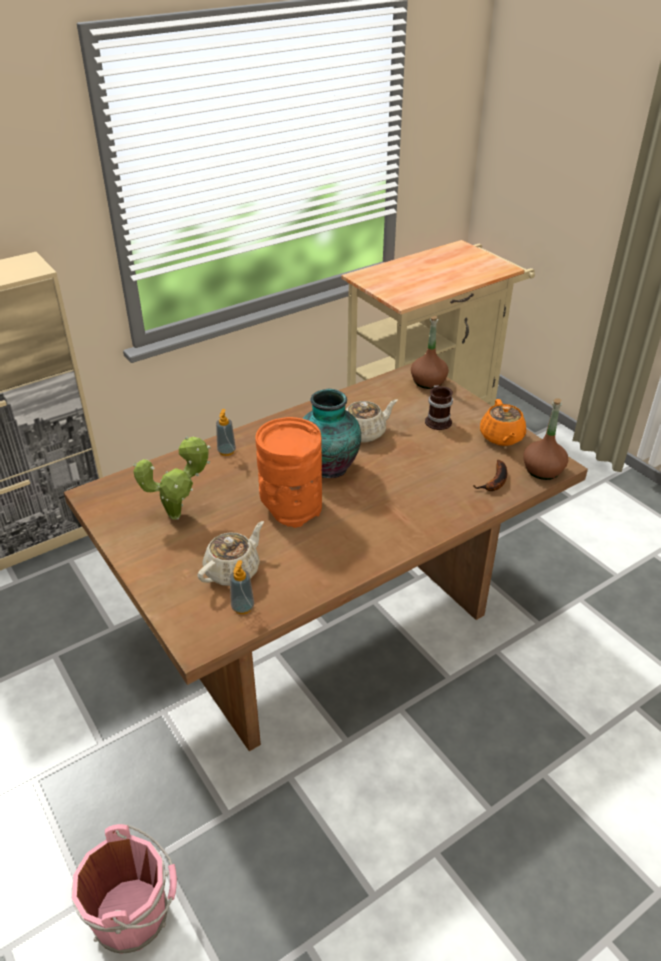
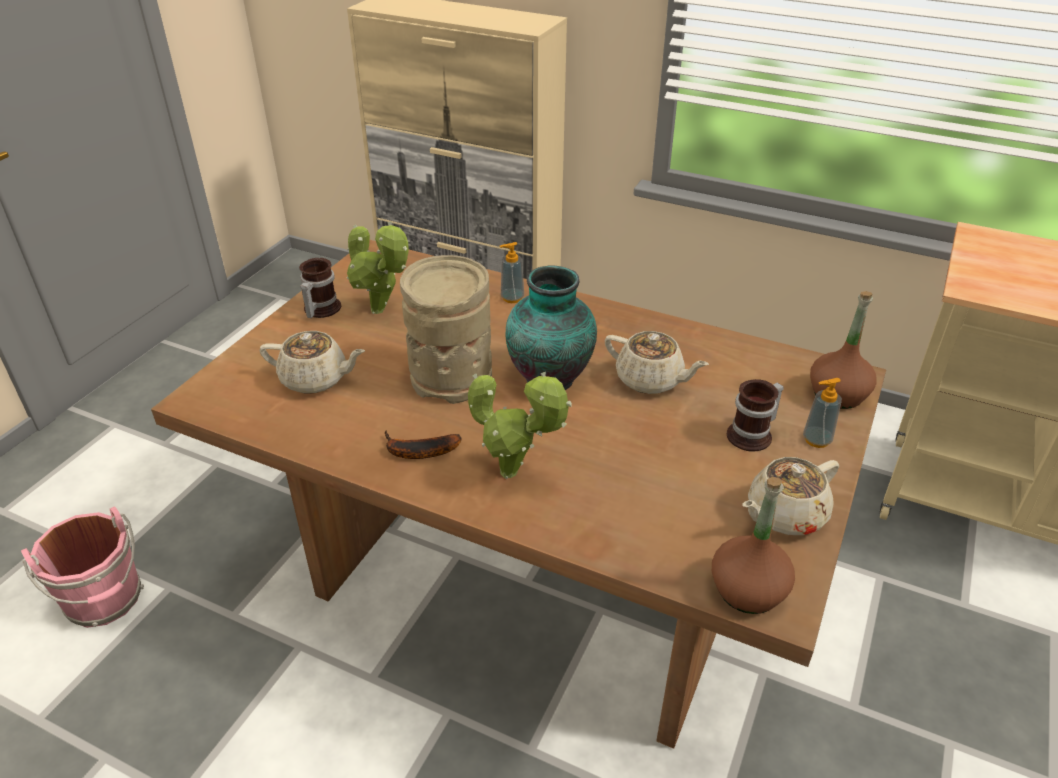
camera: 60 degrees right, 0 degrees up
soap dispenser [230,560,254,614] -> soap dispenser moved to [803,378,842,448]
orange vase [255,417,322,528] -> beige vase [400,255,492,404]
banana [473,460,507,491] -> banana moved to [385,430,462,459]
orange teapot [480,399,526,446] -> beige teapot [742,457,839,535]
none -> mug [299,258,341,318]
none -> potted plant [468,372,572,479]

